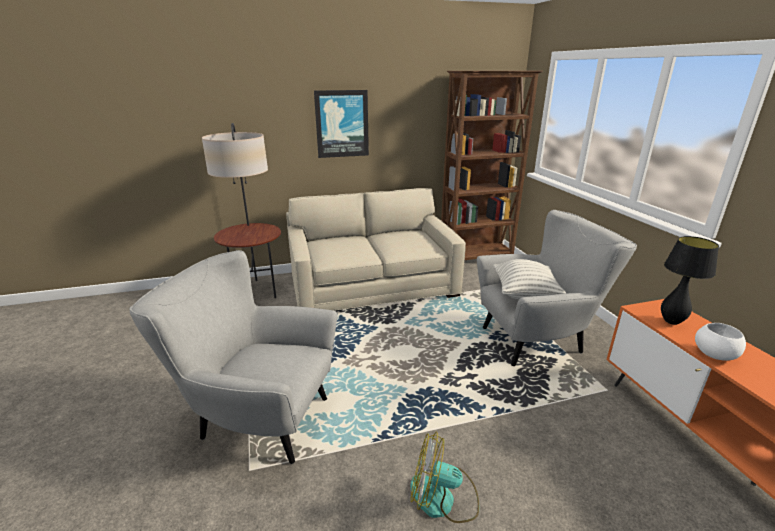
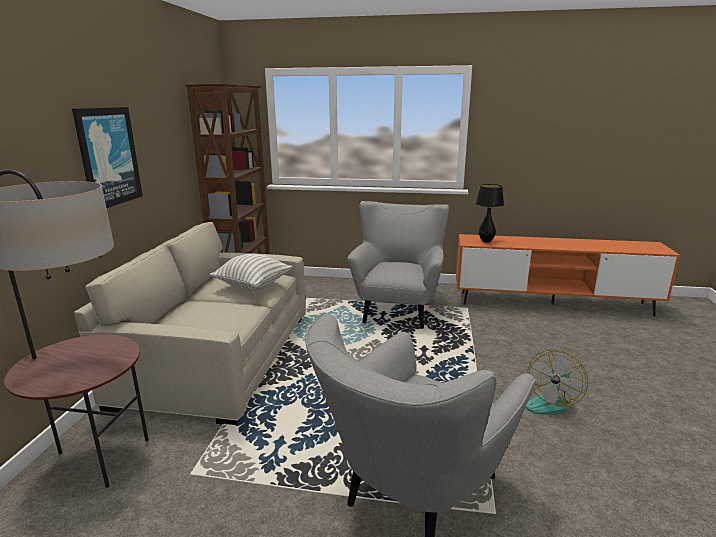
camera: 65 degrees left, 5 degrees down
pillow [493,259,566,299] -> pillow moved to [210,254,292,291]
white bowl [695,323,746,361] -> none

